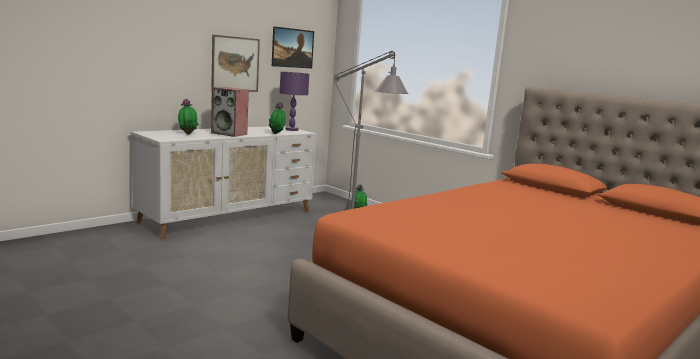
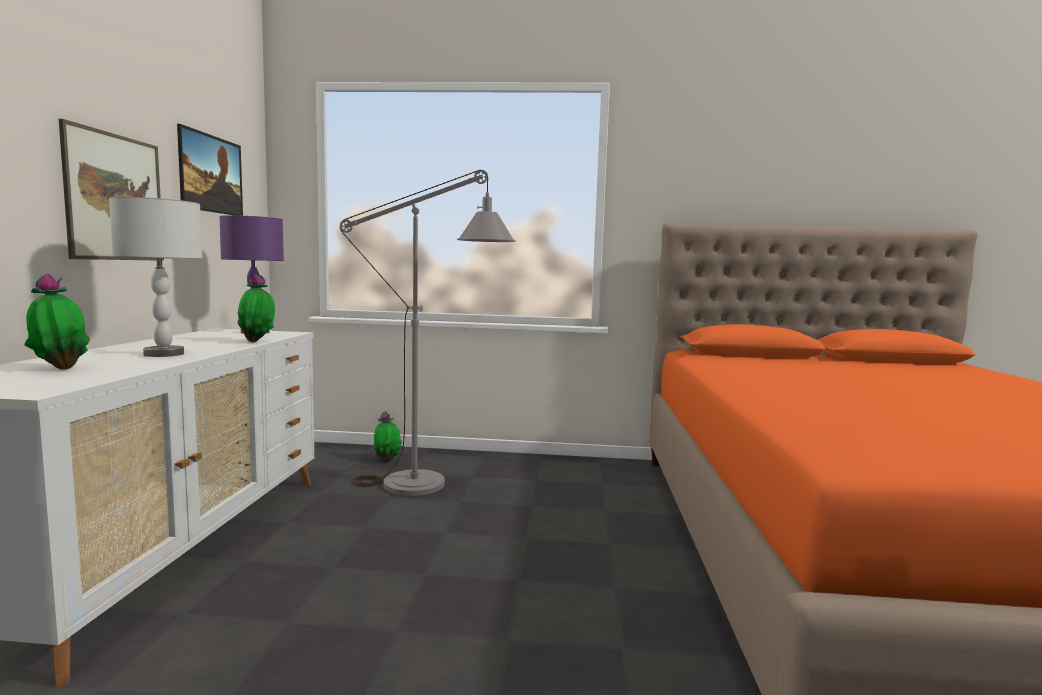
camera: 40 degrees left, 5 degrees down
speaker [211,87,249,137] -> grey table lamp [109,197,203,357]

